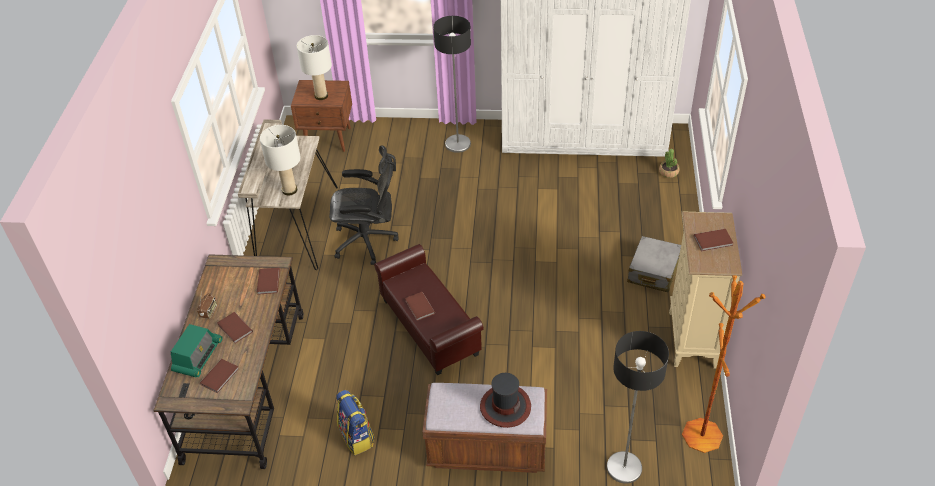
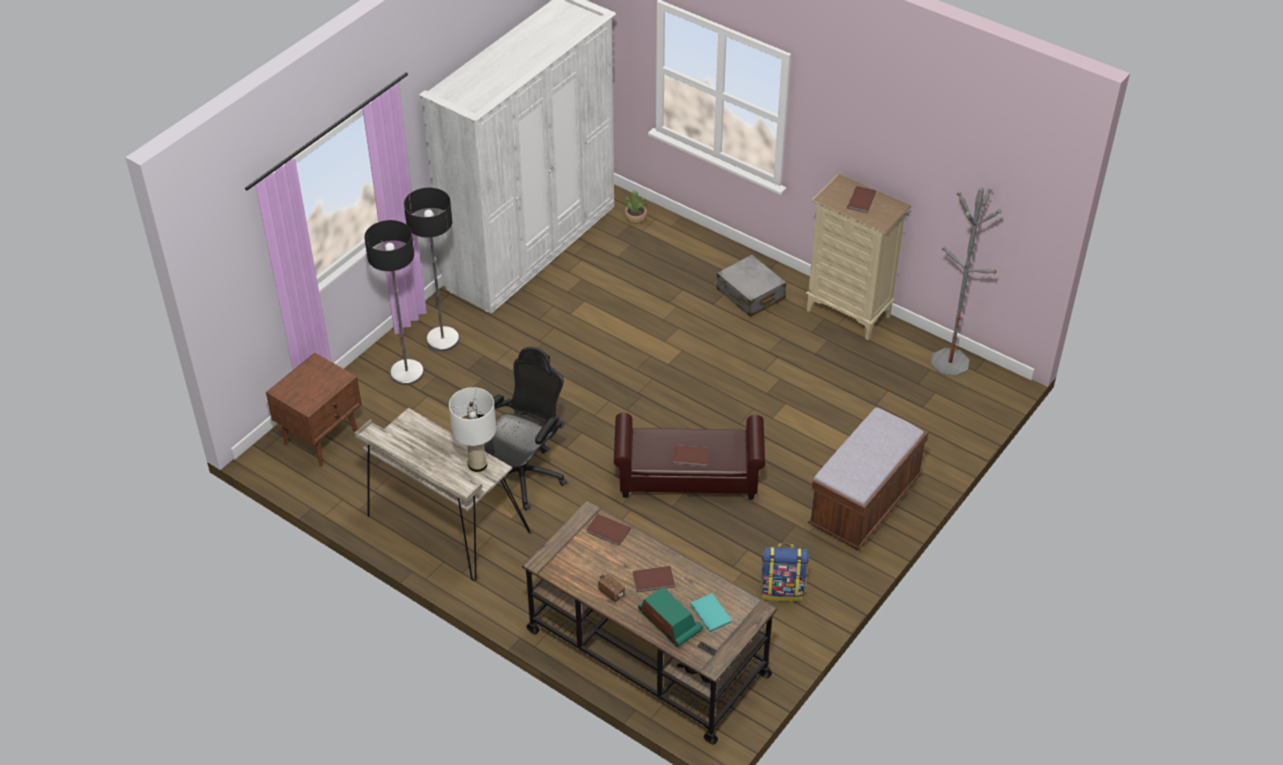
camera: 60 degrees left, 0 degrees up
brown book [200,359,239,393] -> turquoise book [690,593,732,633]
white table lamp [297,35,332,100] -> none
hat [480,373,531,428] -> none
floor lamp [607,331,669,484] -> floor lamp moved to [364,220,424,385]
orange clothes rack [682,275,766,453] -> grey clothes rack [931,187,1001,376]

